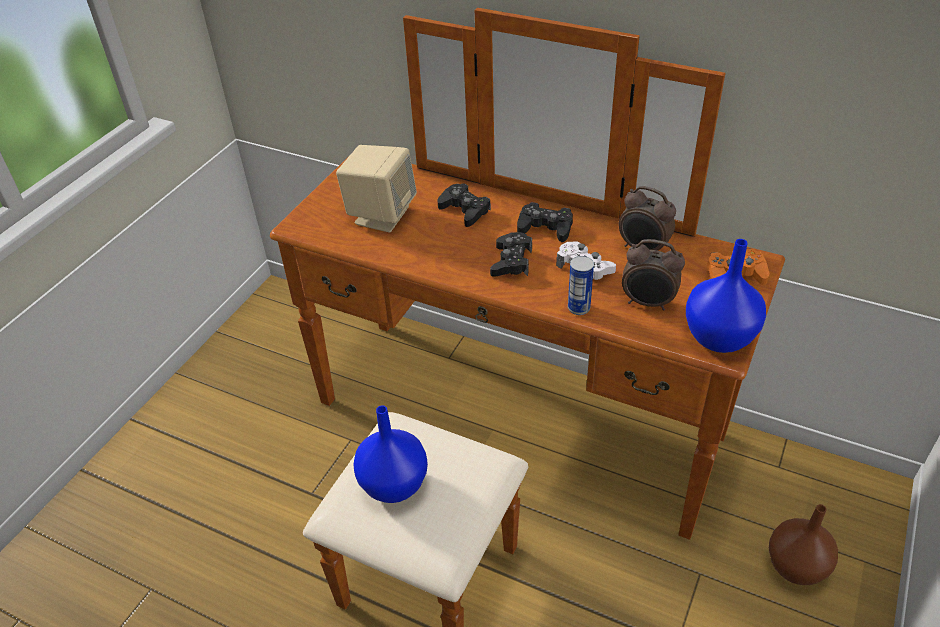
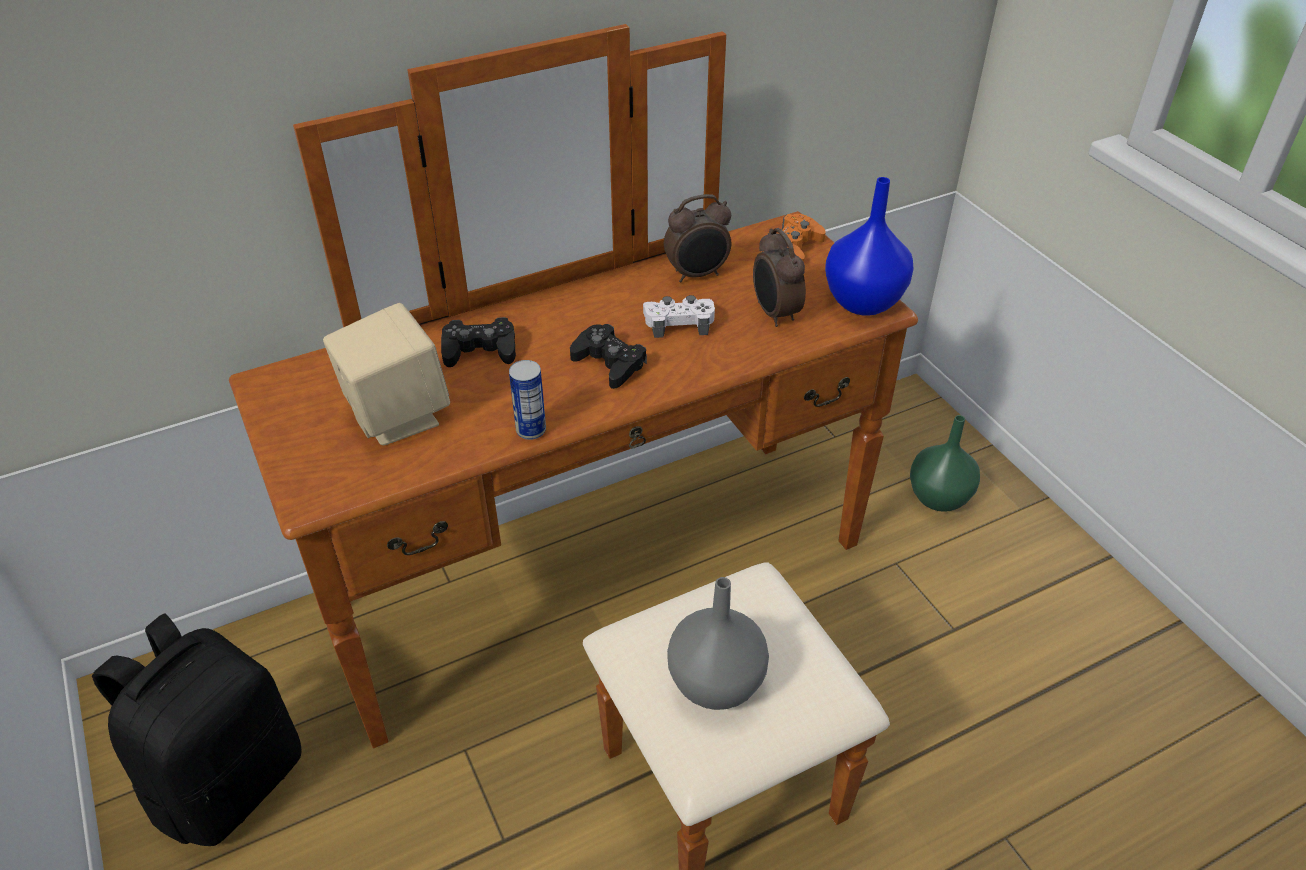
camera: 55 degrees left, 0 degrees up
blue vase [354,405,428,503] -> grey vase [667,577,769,710]
black game controller [517,202,573,242] -> none
can [568,256,594,315] -> can moved to [509,360,546,440]
alarm clock [622,239,685,311] -> alarm clock turned 105 degrees clockwise [753,228,806,327]
brown vase [769,504,838,585] -> green vase [910,415,980,512]
none -> black backpack [92,613,302,846]

